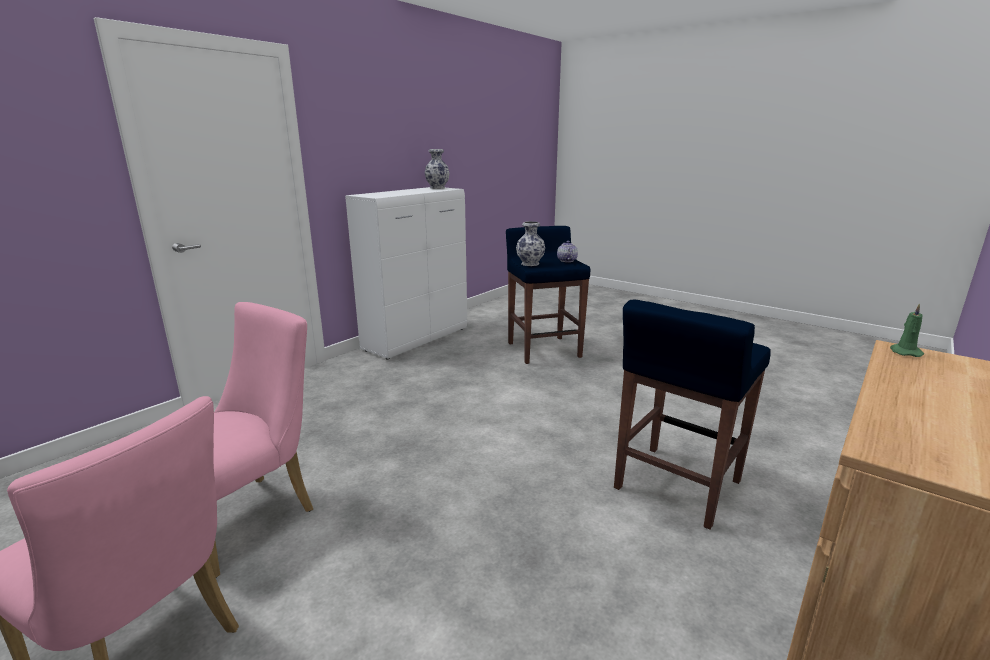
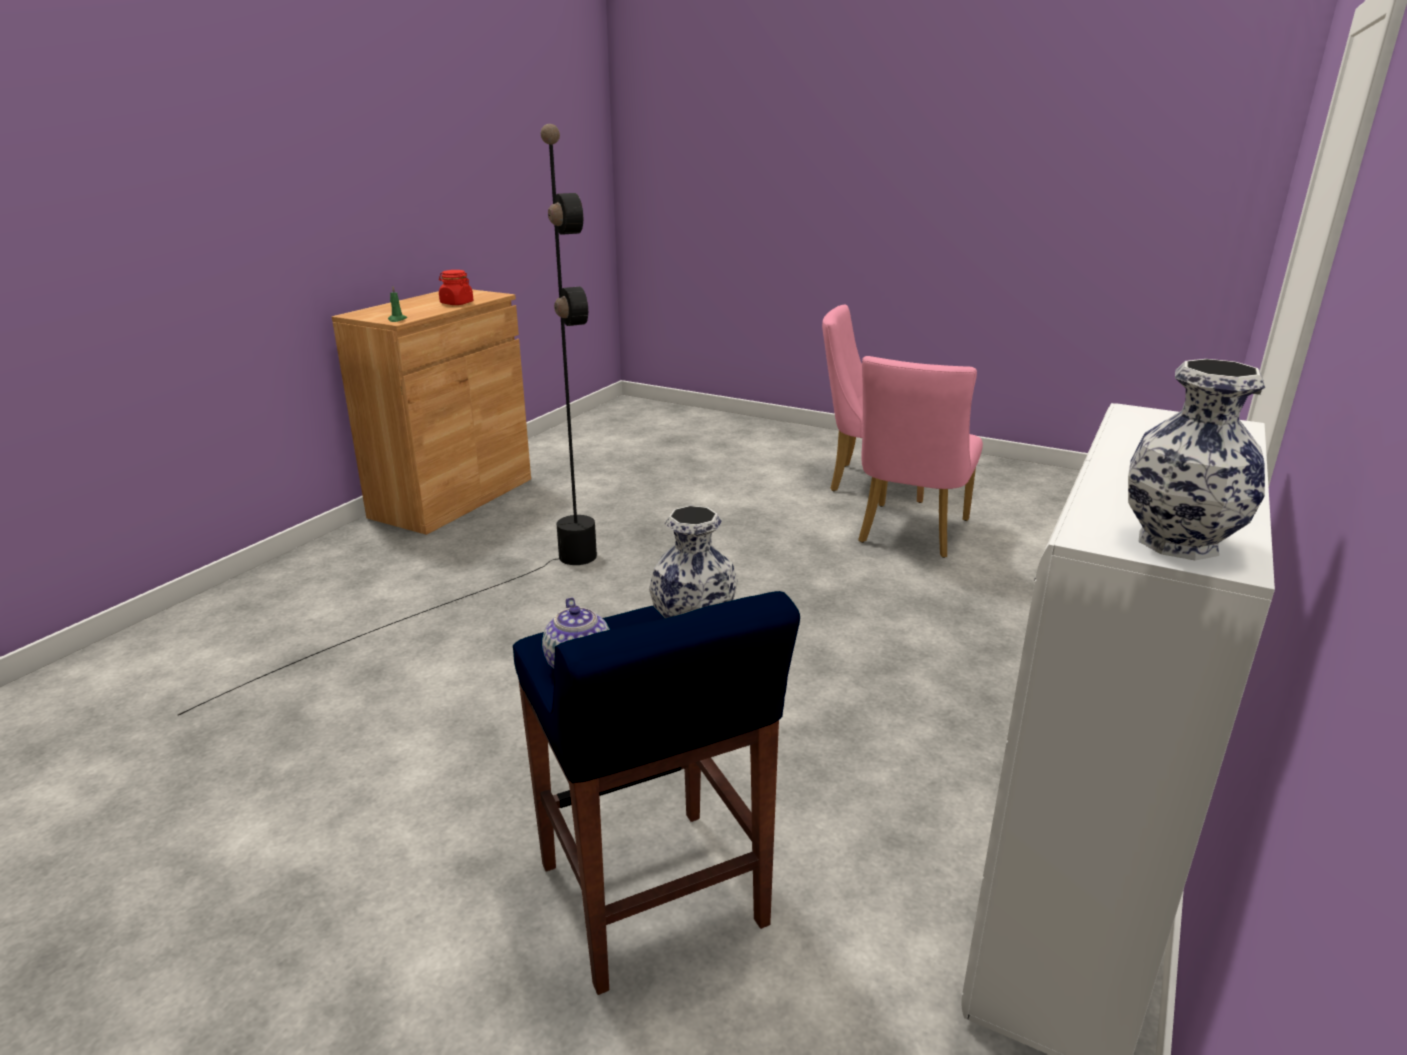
camera: 170 degrees right, 5 degrees up
blue stool [614,300,771,530] -> black floor lamp [178,124,597,716]
none -> red jar [439,270,474,305]

